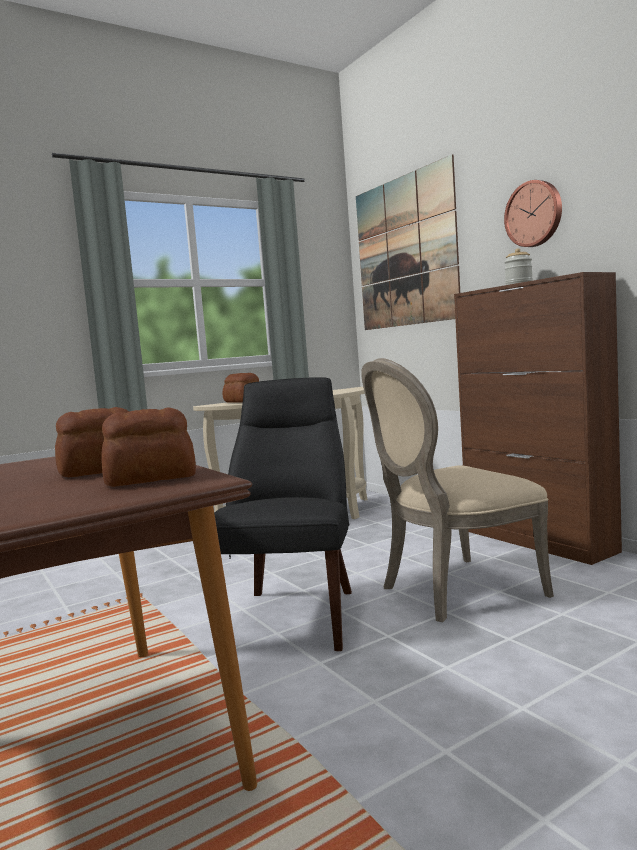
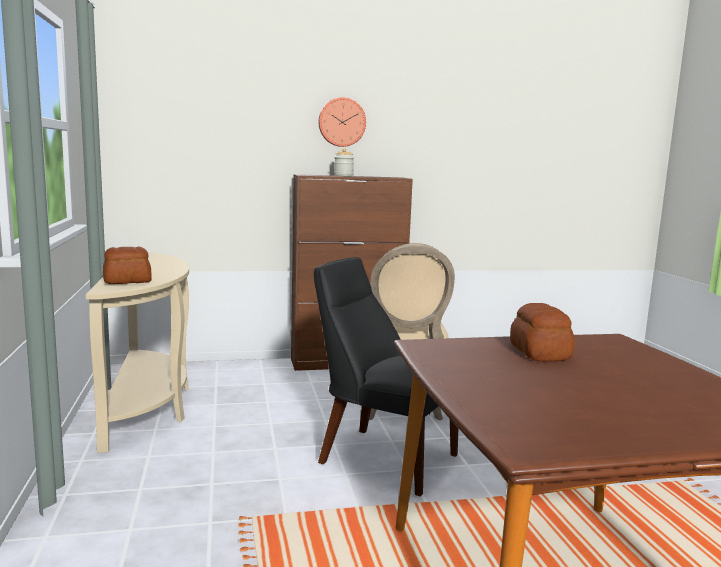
camera: 70 degrees left, 5 degrees up
bread [101,408,196,487] -> none
picture [356,154,460,330] -> none

